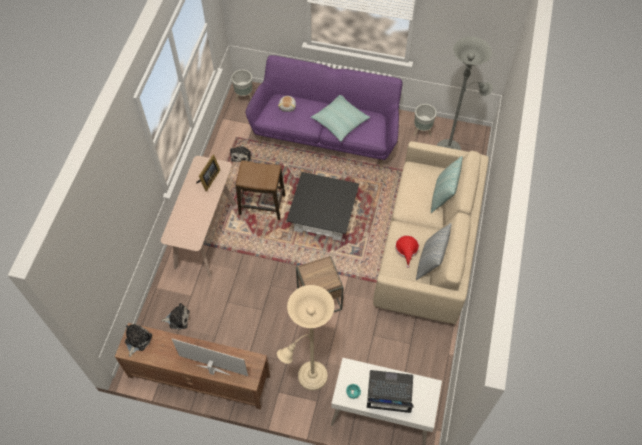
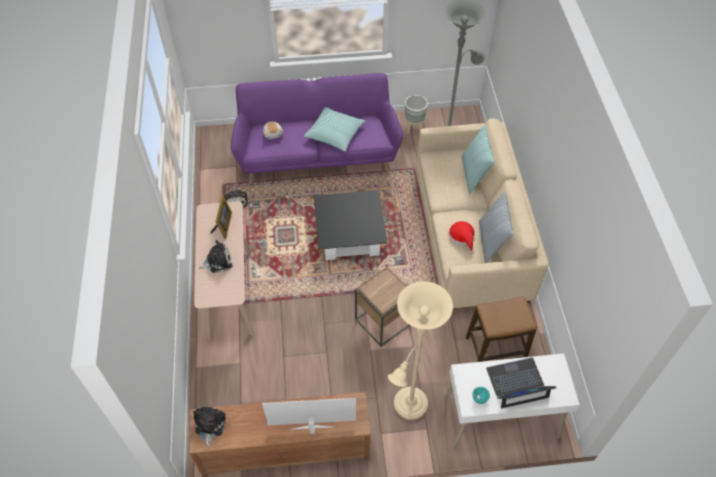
camera: 20 degrees left, 5 degrees down
plush toy [161,303,190,330] -> plush toy moved to [199,240,232,273]
grey planter [231,70,252,102] -> none
stool [236,160,285,220] -> stool moved to [466,296,537,362]

